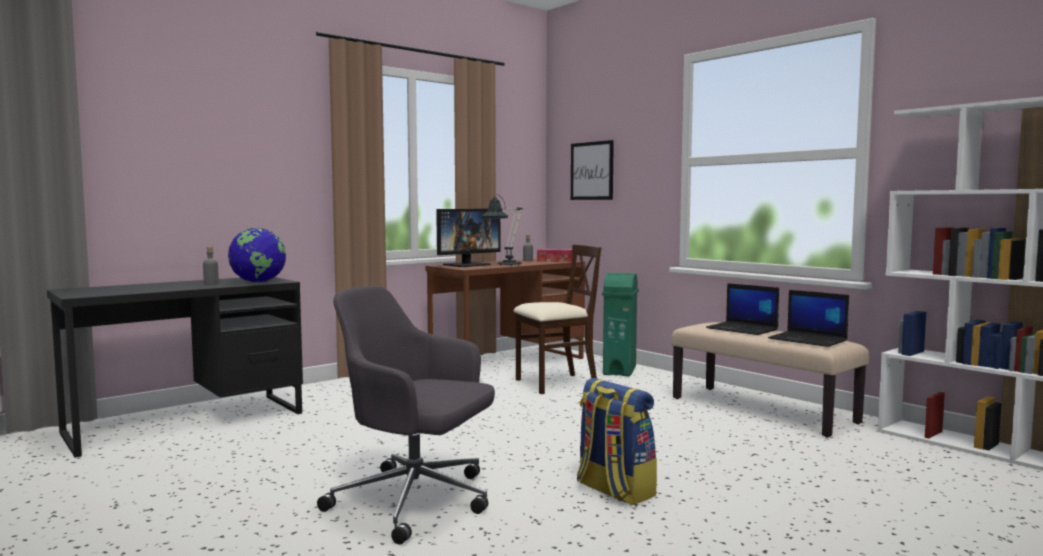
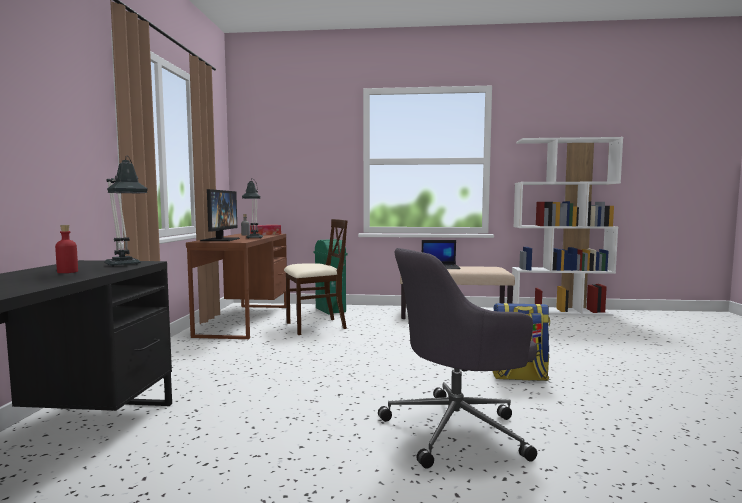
camera: 45 degrees left, 0 degrees up
grey bottle [203,247,219,284] -> red bottle [55,225,78,273]
globe [228,228,286,283] -> table lamp [104,155,148,267]
beige chair [514,244,601,394] -> beige chair turned 45 degrees clockwise [284,219,348,335]
picture [571,140,614,200] -> none
laptop [768,290,849,347] -> none

